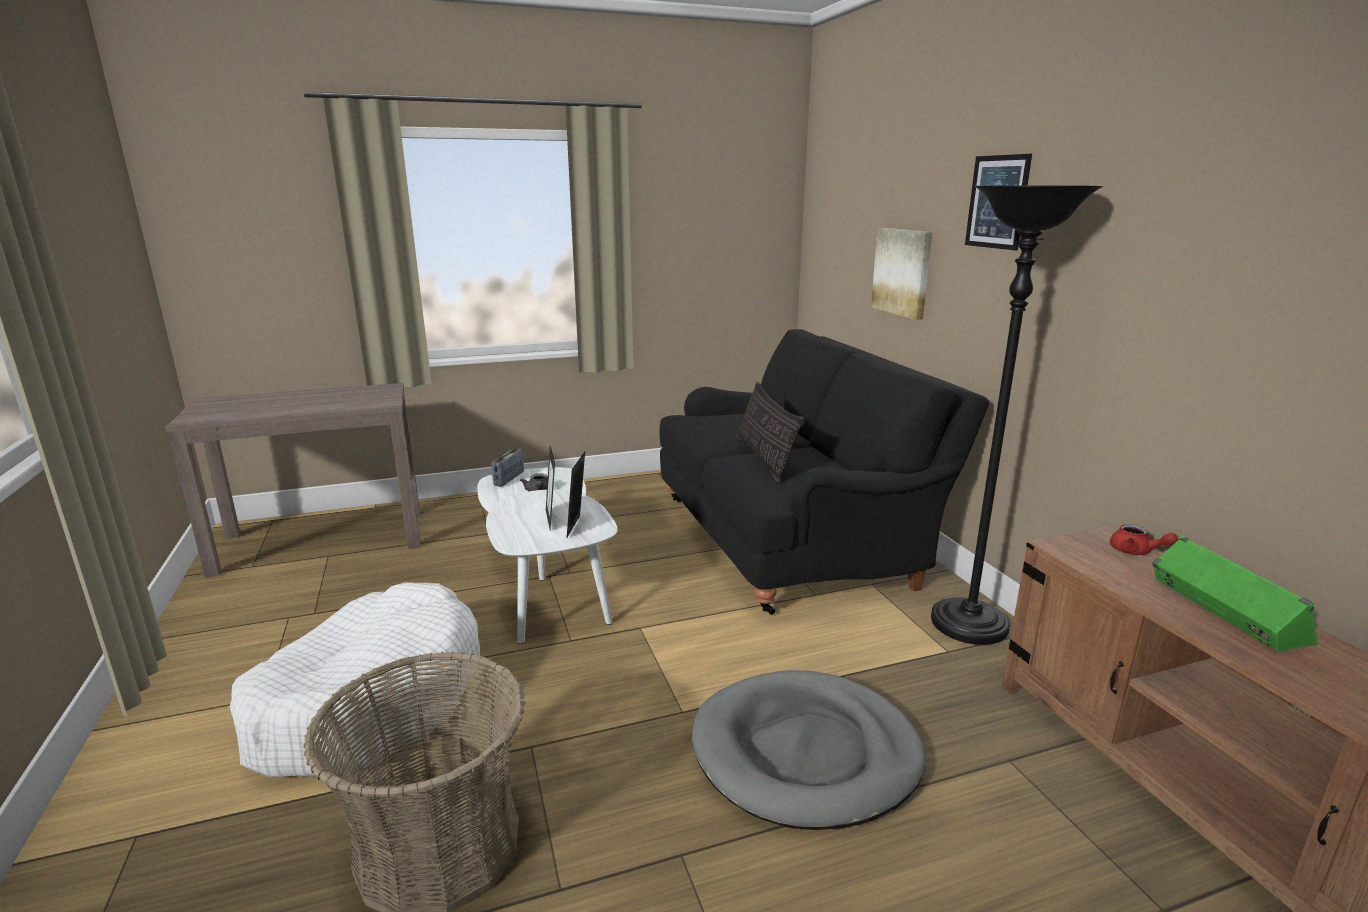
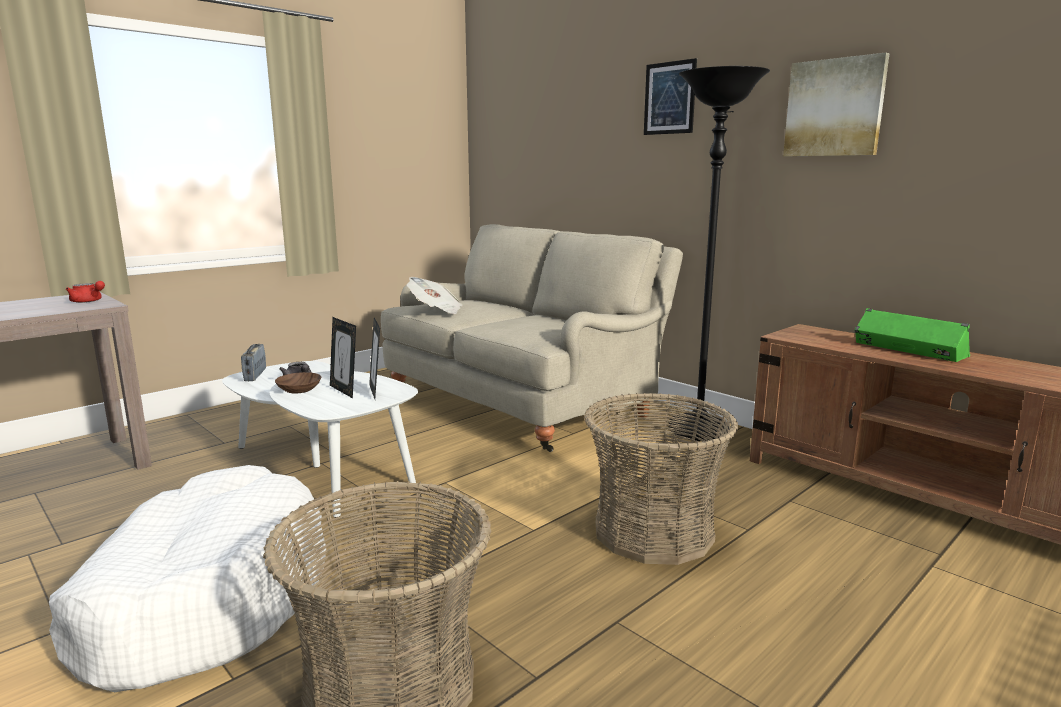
camera: 25 degrees left, 5 degrees down
black sofa [660,329,989,615] -> beige sofa [381,224,683,452]
grey dog bed [692,670,926,830] -> basket [584,393,738,565]
pillow [735,382,805,484] -> none
picture [871,228,933,320] -> picture moved to [783,52,890,156]
red teapot [1110,524,1178,555] -> red teapot moved to [66,281,105,303]
none -> brown bowl [275,372,321,393]
none -> newspaper [407,277,463,314]

